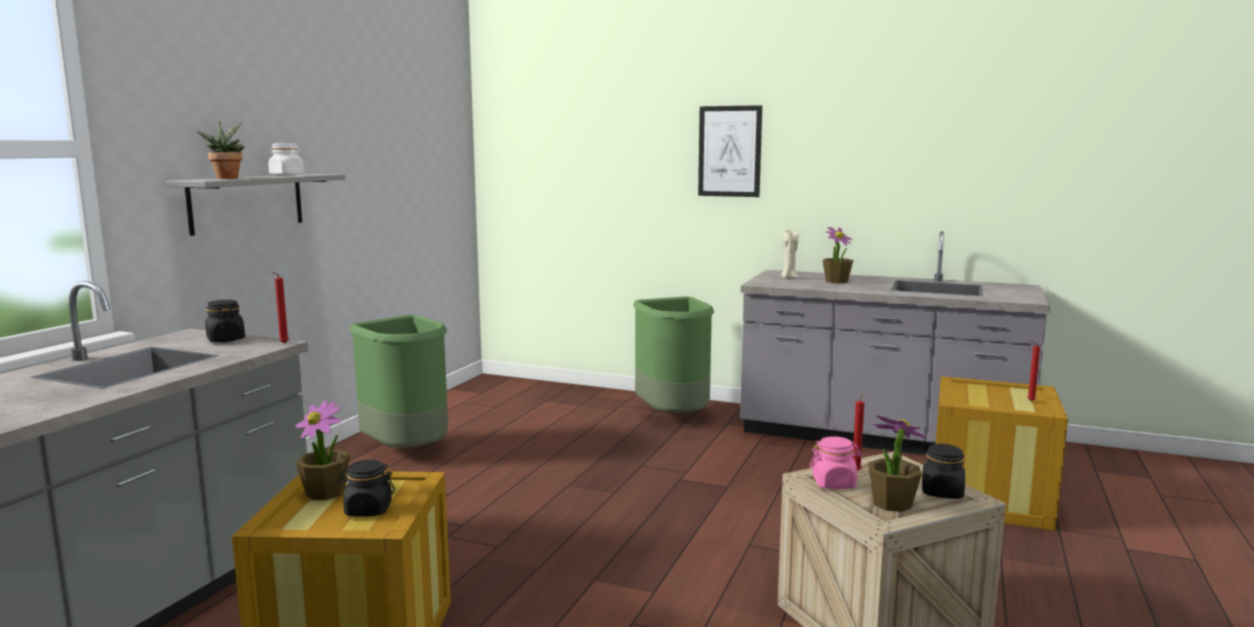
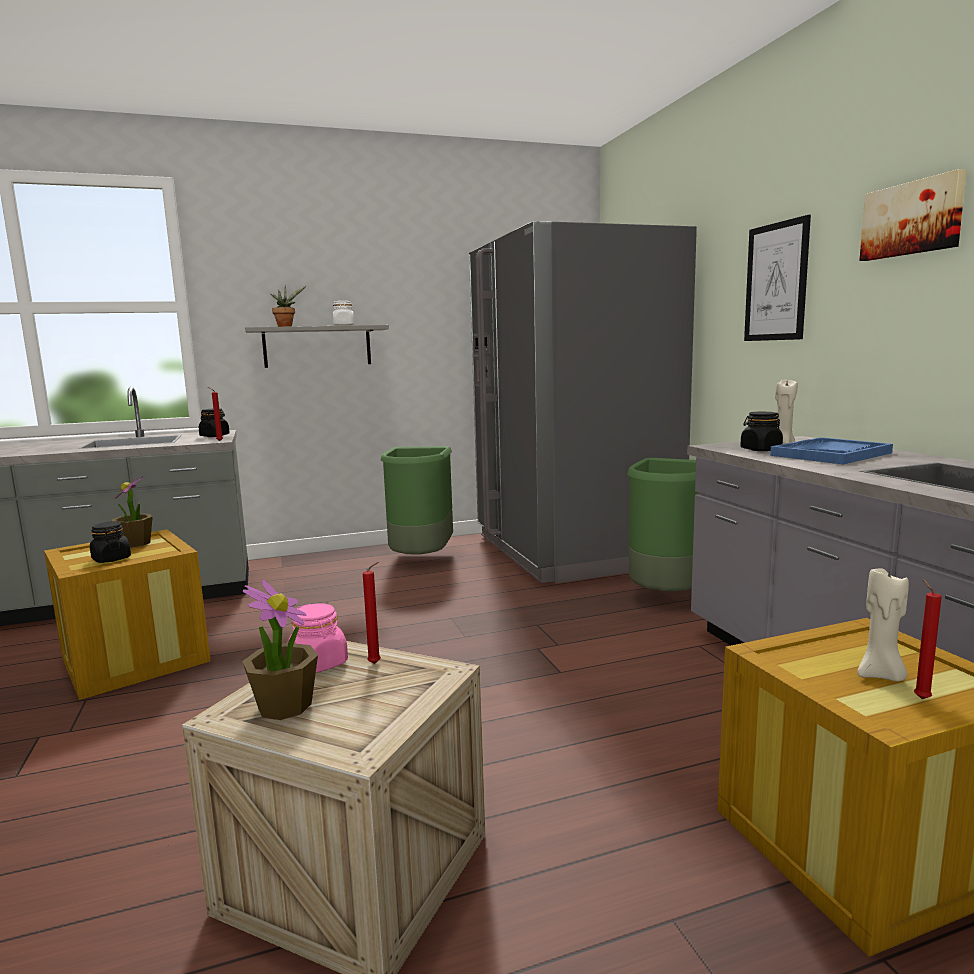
camera: 50 degrees right, 0 degrees up
potted plant [823,227,853,283] -> blue tray [770,437,893,464]
black jar [922,443,965,499] -> black jar moved to [740,412,783,451]
none -> grey fridge [469,221,697,584]
none -> beige candle [858,568,909,681]
none -> picture [859,169,967,261]

